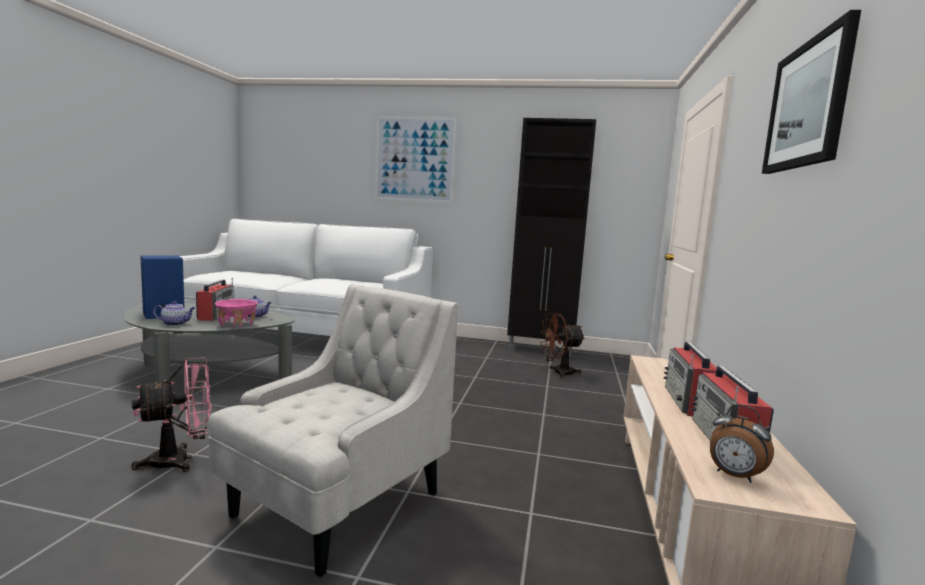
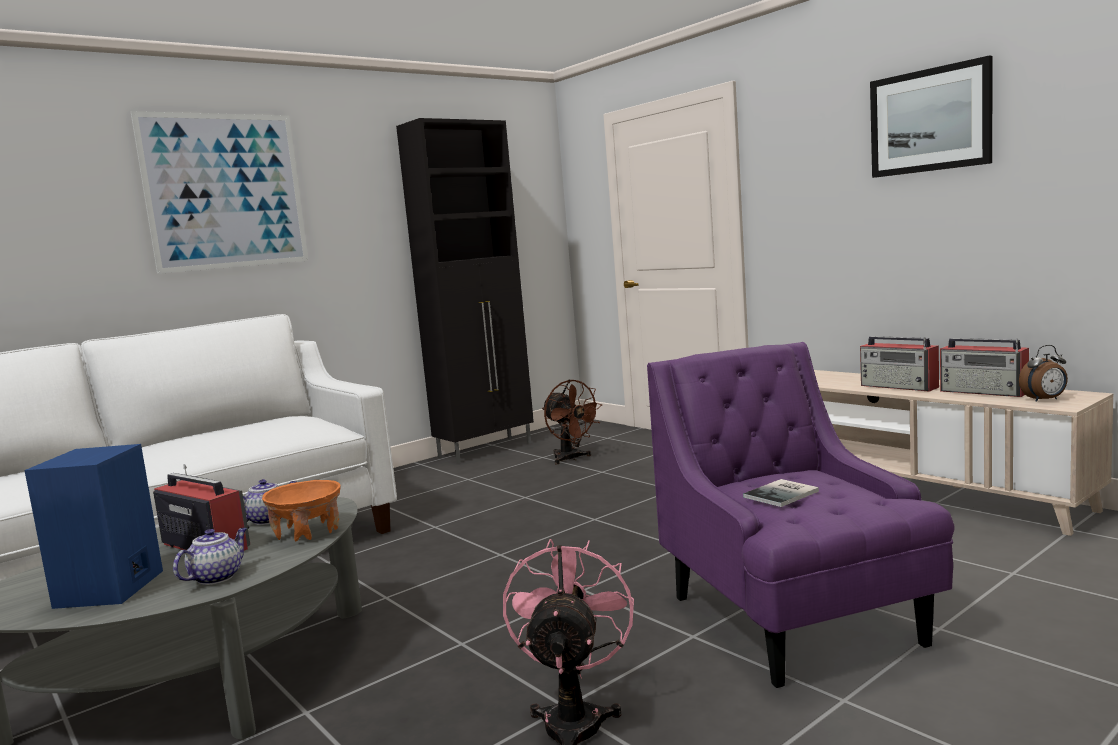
camera: 50 degrees left, 0 degrees up
white armchair [207,284,458,577] -> purple armchair [647,342,954,688]
pink bowl [215,299,258,327] -> orange bowl [262,480,341,542]
brown fan [540,313,585,378] -> brown fan turned 60 degrees counterclockwise [542,380,603,464]
none -> book [743,479,819,507]

